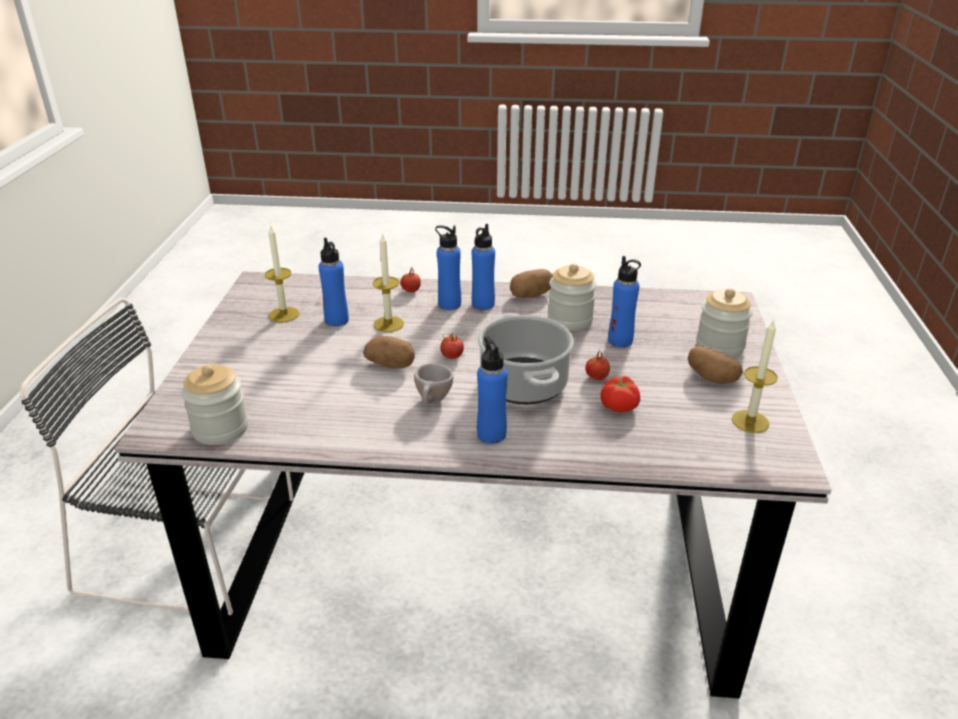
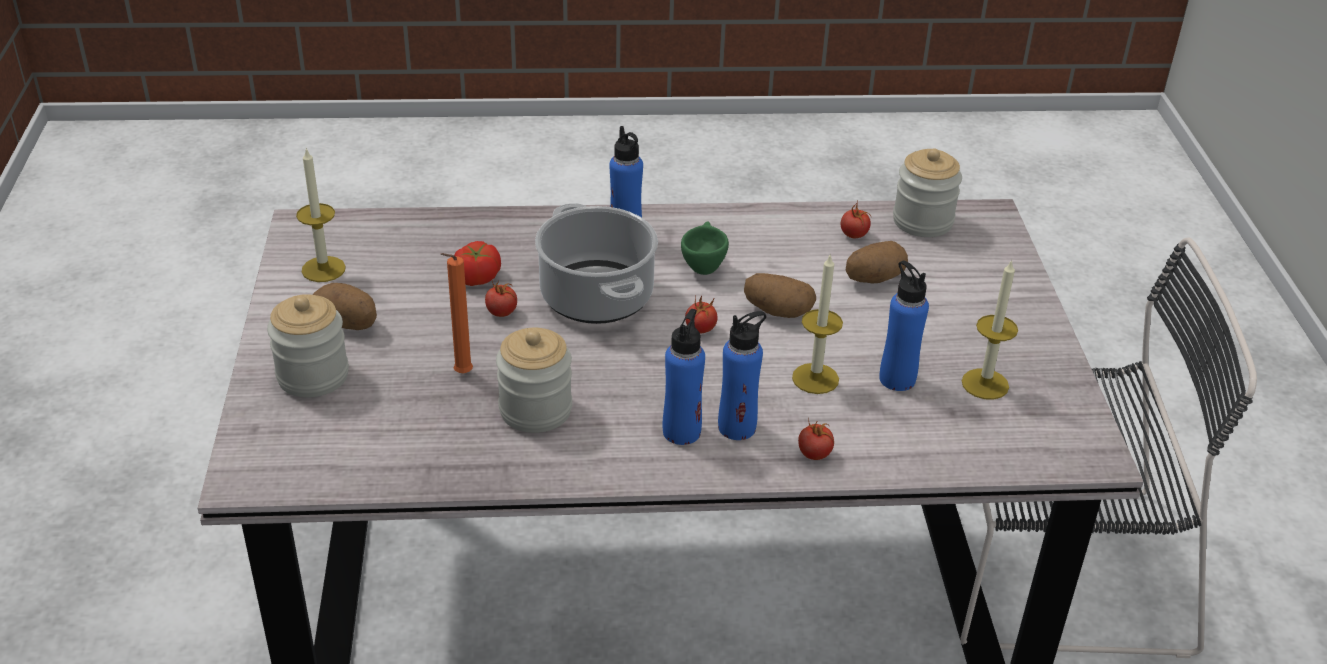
camera: 170 degrees right, 5 degrees up
beige cup [414,363,453,404] -> green cup [681,221,729,275]
potato [510,269,553,298] -> potato moved to [846,241,908,283]
blue bottle [608,256,641,347] -> orange candle [441,253,473,374]
none -> tomato [841,201,871,238]

